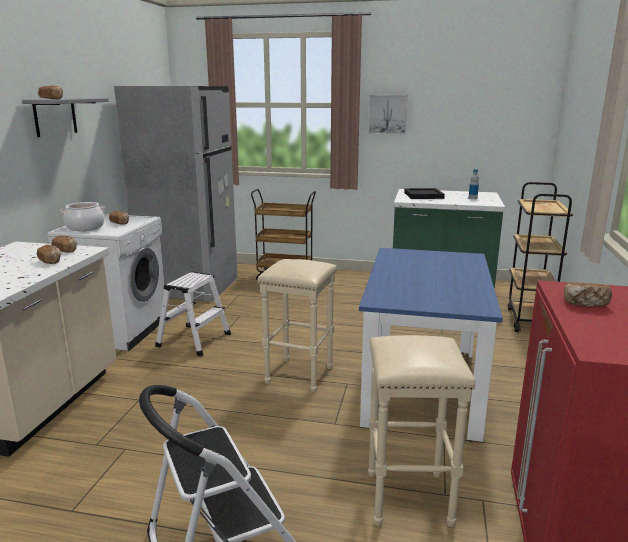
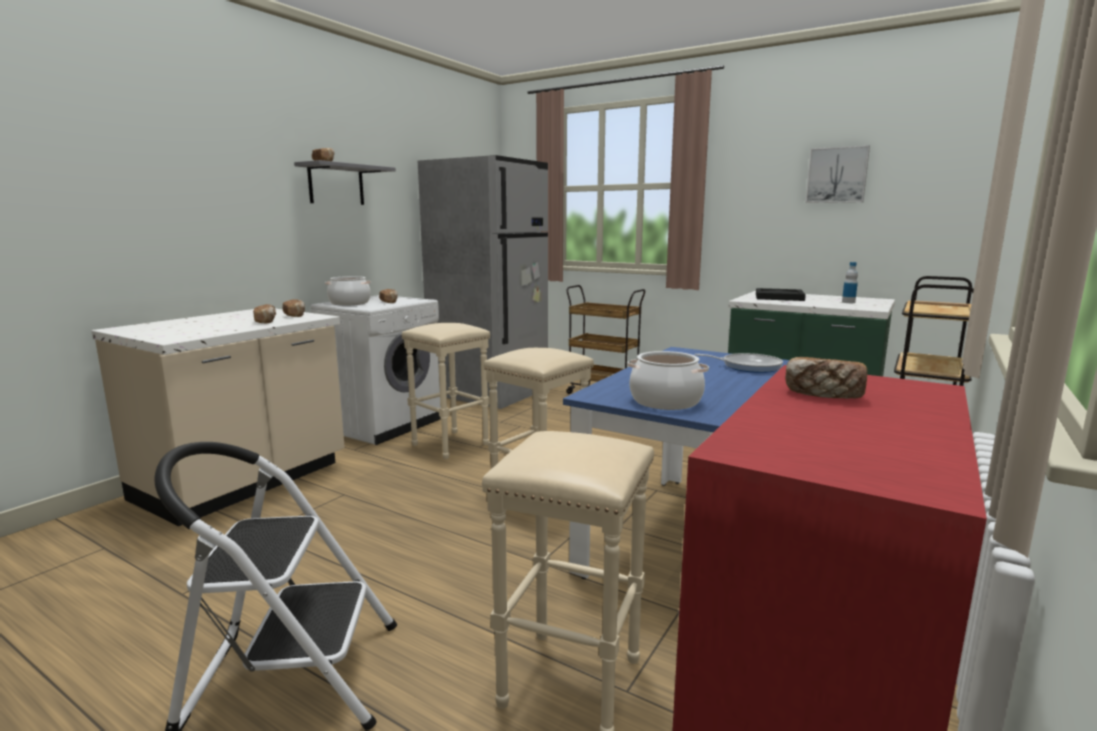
camera: 20 degrees right, 5 degrees down
white step ladder [155,271,231,357] -> beige stool [402,323,490,459]
picture [368,95,408,135] -> picture moved to [805,145,870,203]
none -> cooking pot [627,351,709,410]
none -> frying pan [694,353,783,373]

